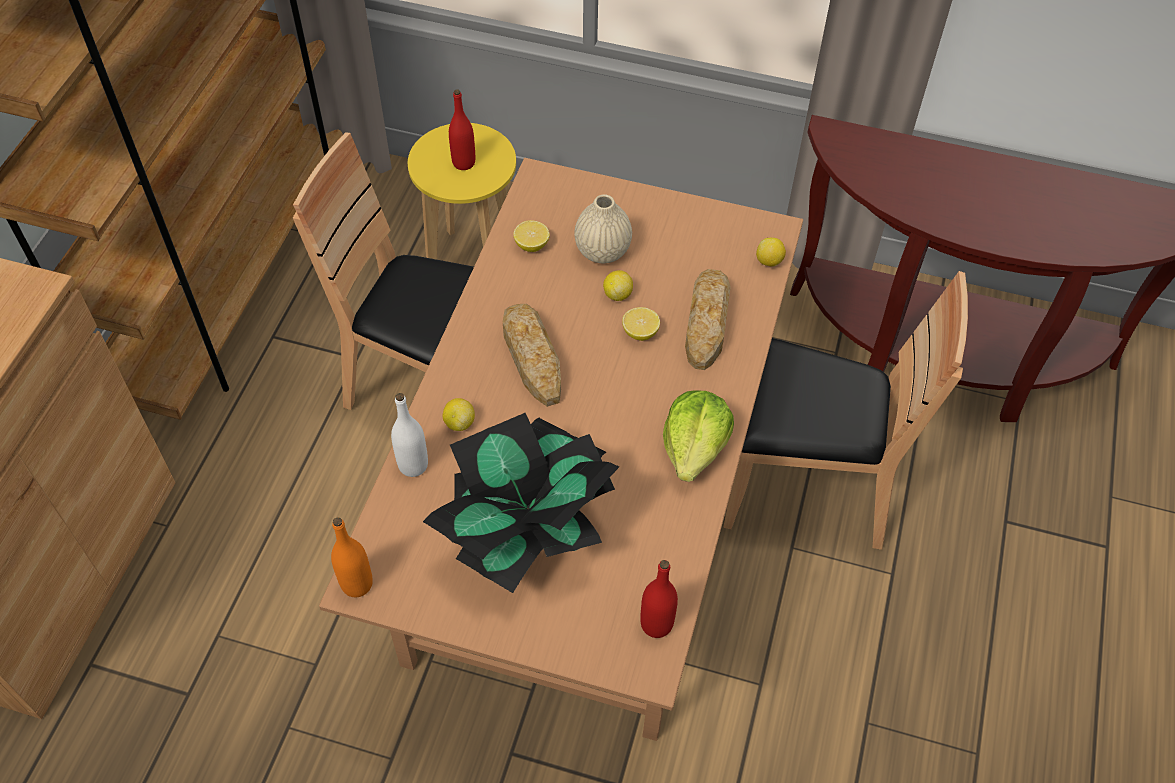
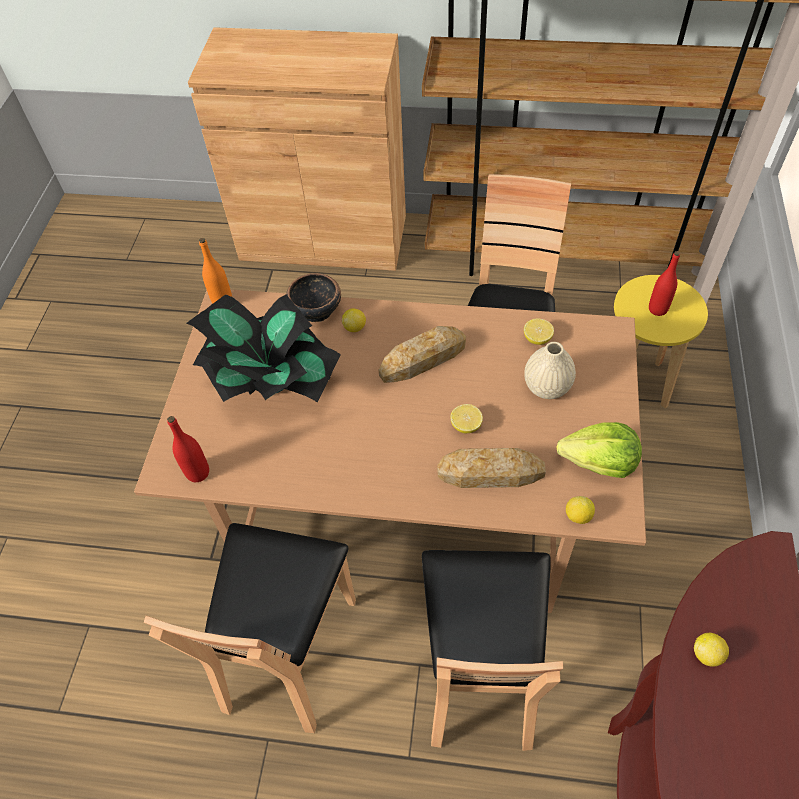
camera: 85 degrees right, 0 degrees up
white bottle [391,393,428,477] -> bowl [286,273,341,322]
lemon [603,270,633,301] -> lemon moved to [694,633,729,667]
lettuce [663,391,734,482] -> lettuce moved to [556,422,642,478]
none -> brown chair [144,523,356,733]

